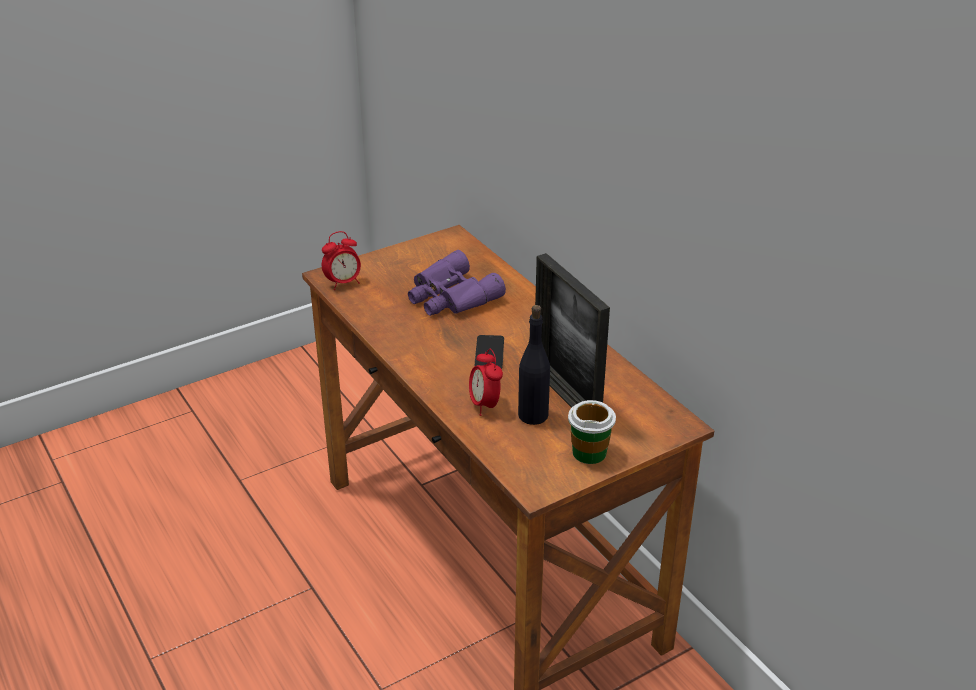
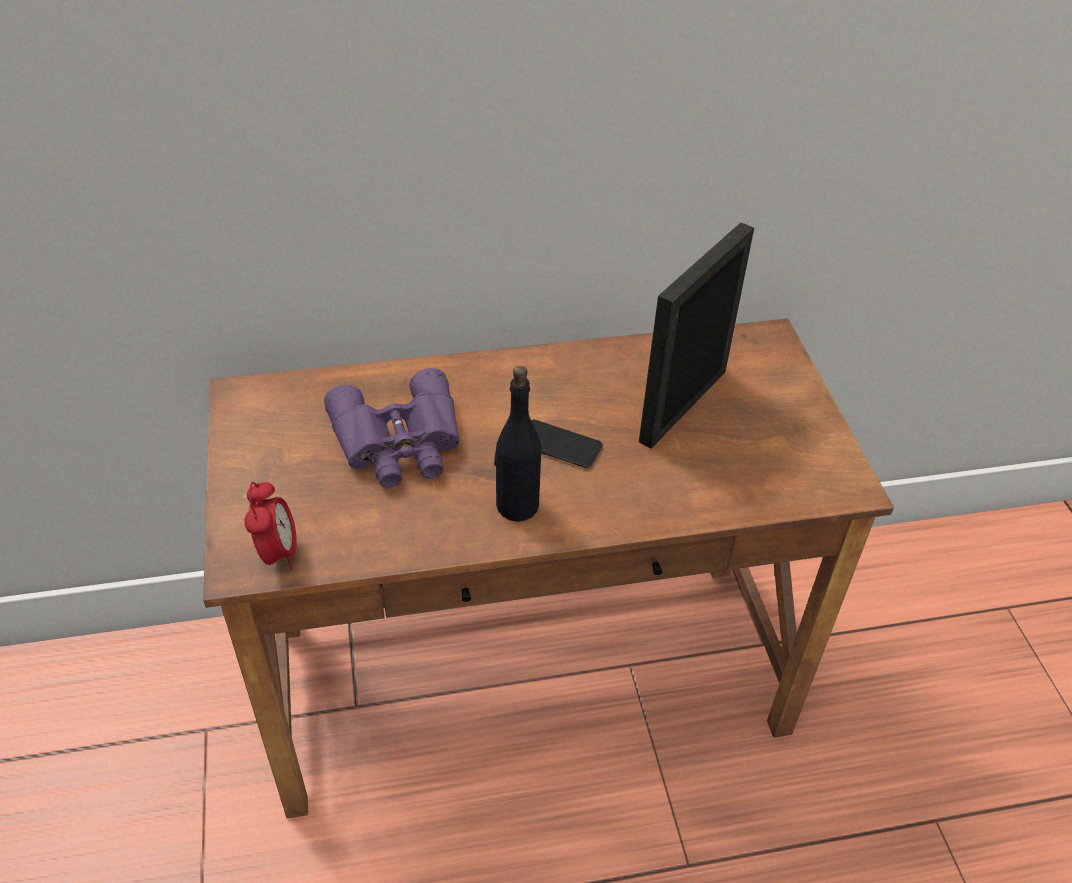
camera: 70 degrees left, 10 degrees up
alarm clock [469,349,503,416] -> none
black bottle [518,305,550,425] -> black bottle moved to [494,366,541,522]
picture frame [535,253,610,408] -> picture frame turned 135 degrees clockwise [639,222,754,449]
cup [568,400,616,464] -> none

